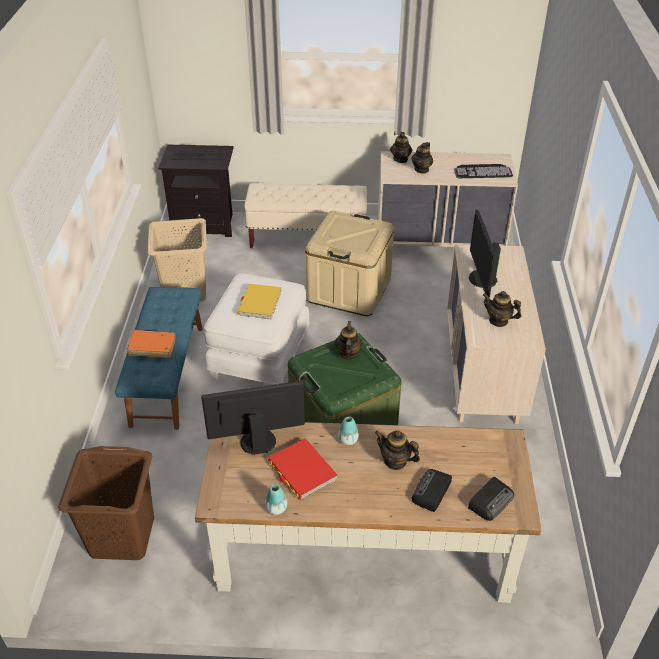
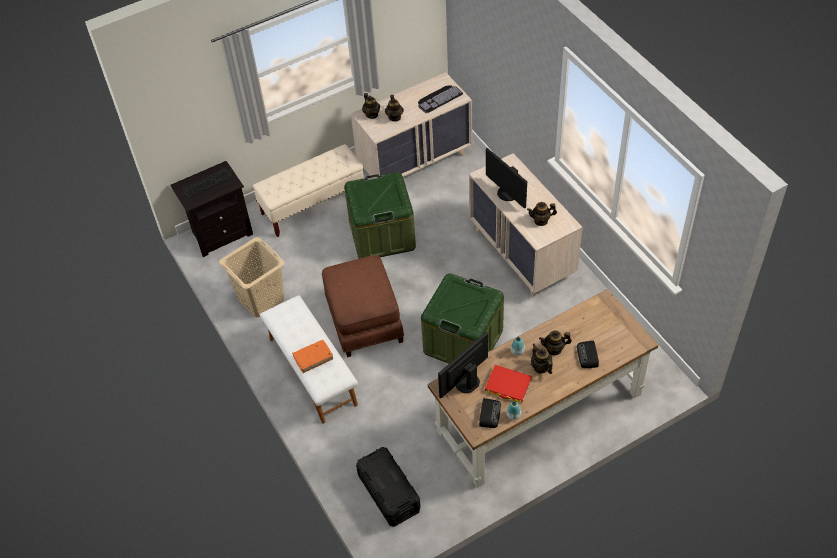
camera: 30 degrees left, 10 degrees up
brown laundry basket [58,446,154,560] -> black storage box [356,447,421,527]
blue bench [115,287,203,430] -> white bench [260,295,358,424]
white ottoman [204,274,310,385] -> brown ottoman [322,255,404,357]
yellow book [237,284,282,320] -> none
beige storage box [305,211,394,316] -> green storage box [344,172,416,259]
teapot [334,321,363,360] -> teapot moved to [531,343,553,374]
radio [468,477,514,521] -> radio moved to [479,398,501,428]

